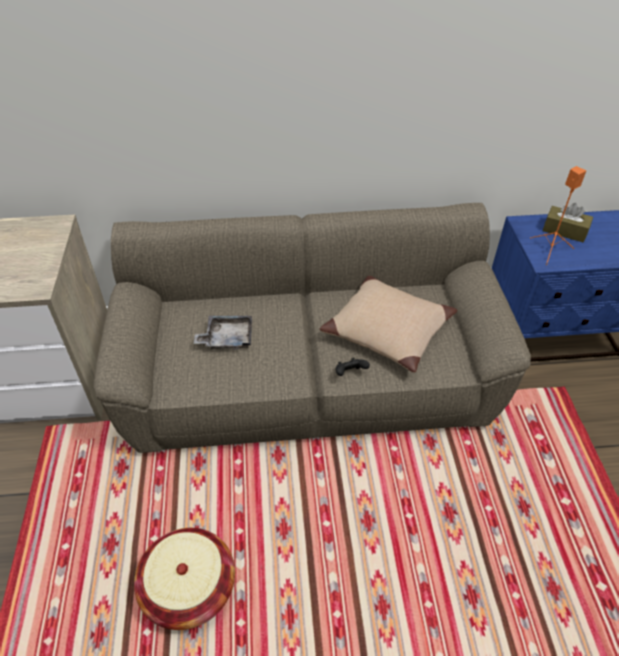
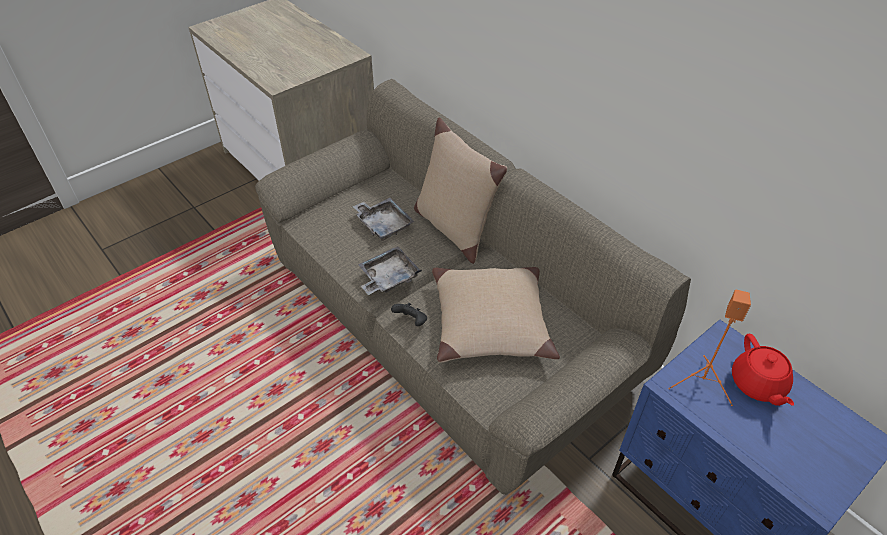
camera: 55 degrees right, 0 degrees up
basket [134,528,235,630] -> none
brown tissue box [543,203,593,242] -> red teapot [732,334,794,406]
none -> grey tray [358,246,422,295]
none -> beige pillow [414,118,507,264]

